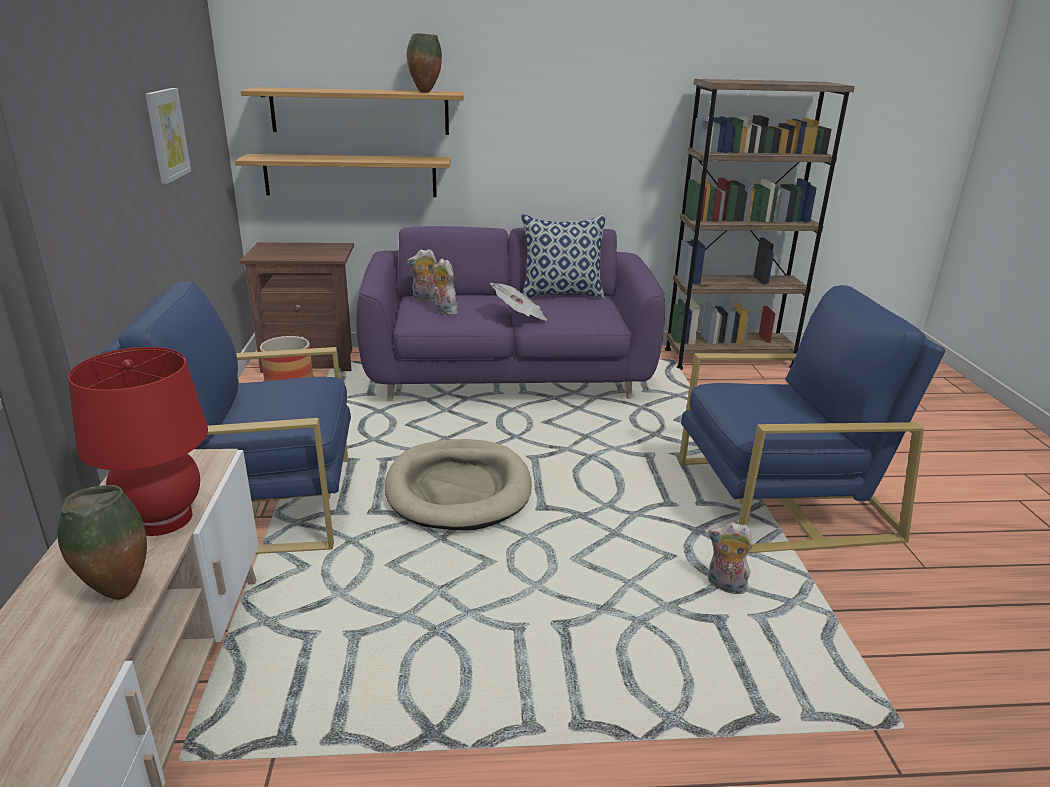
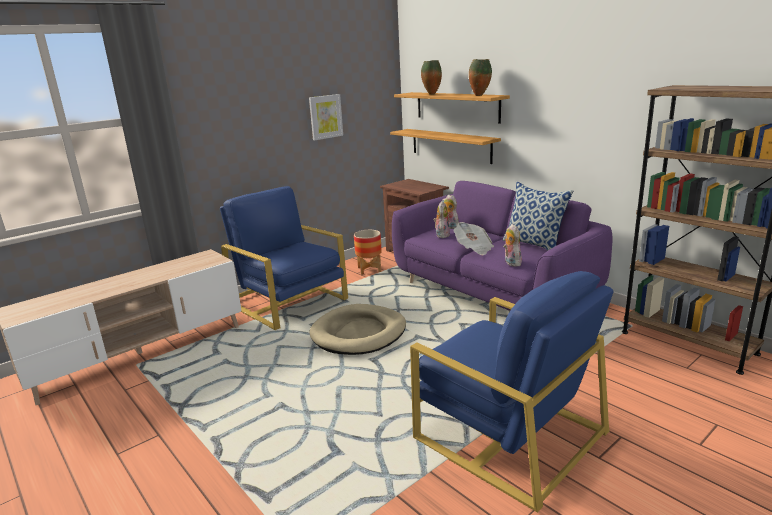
camera: 55 degrees right, 5 degrees down
vase [57,485,147,600] -> vase moved to [421,60,442,95]
red table lamp [68,347,208,536] -> none
plush toy [708,522,753,594] -> plush toy moved to [503,224,522,267]

